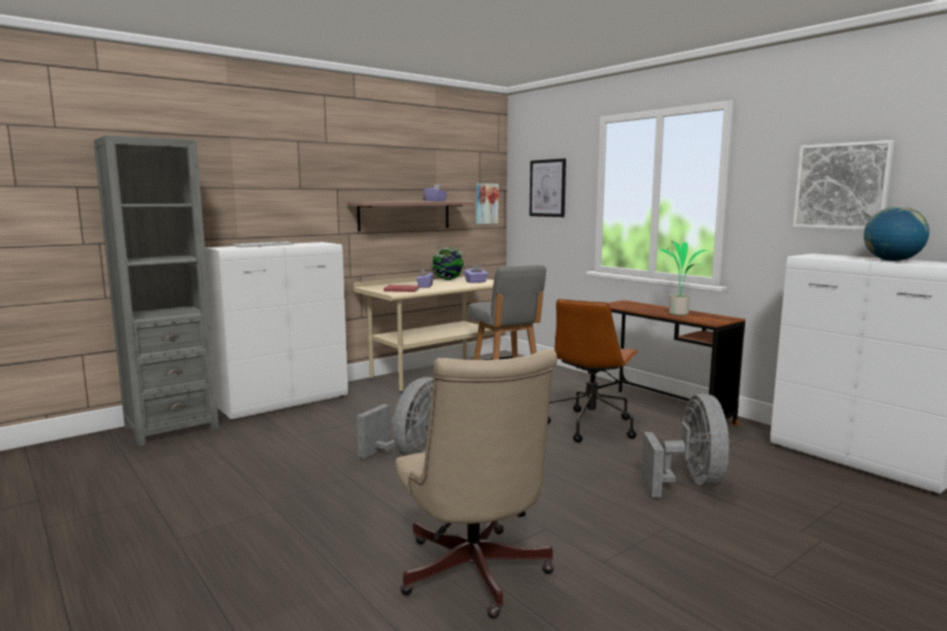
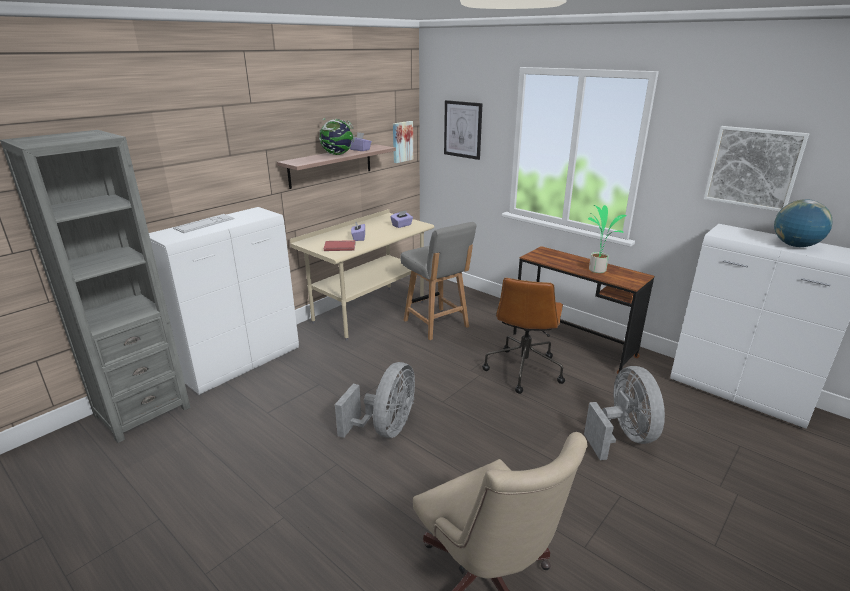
camera: 10 degrees left, 15 degrees up
globe [432,246,465,280] -> globe moved to [319,118,355,155]

